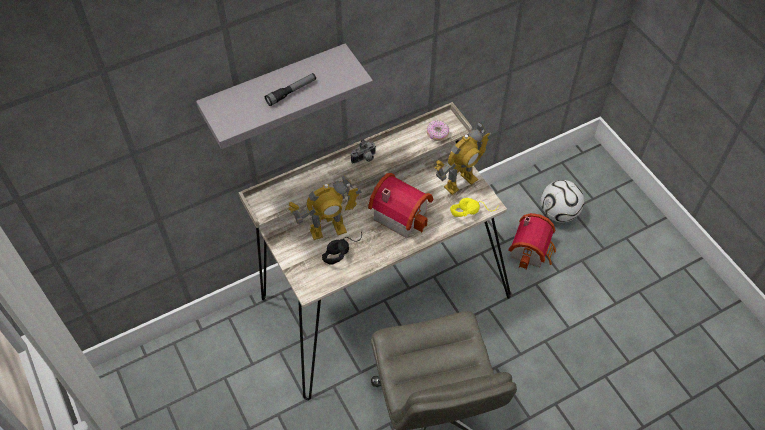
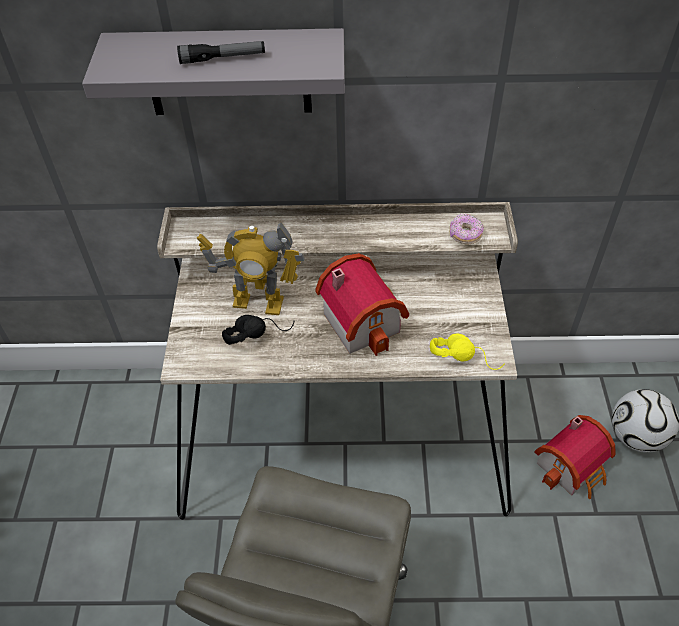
camera: 30 degrees right, 5 degrees down
camera [351,139,376,164] -> none
toy robot [435,122,492,195] -> none

